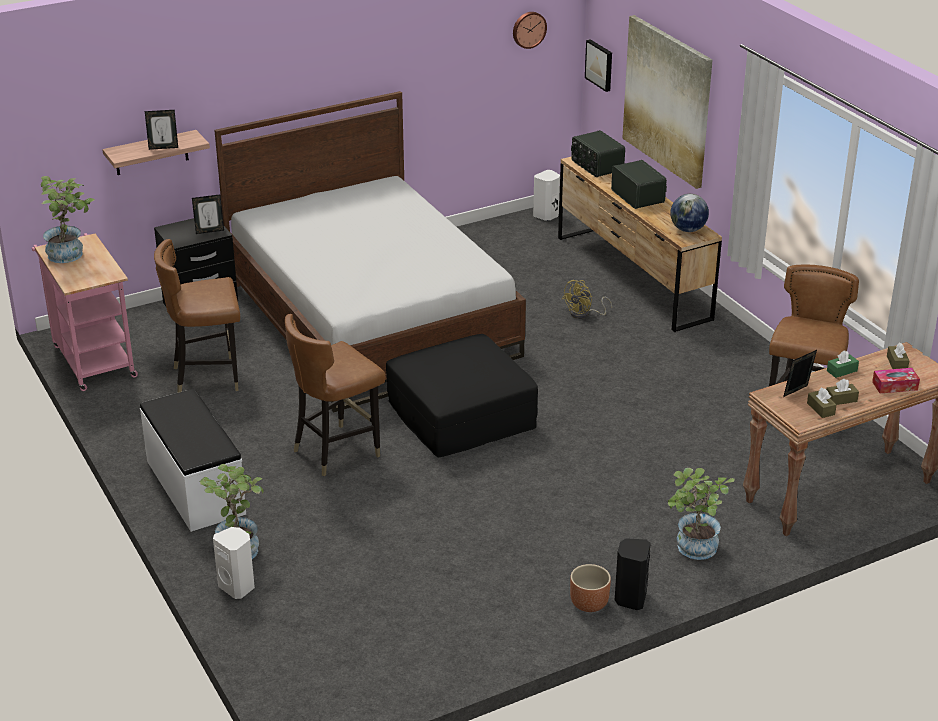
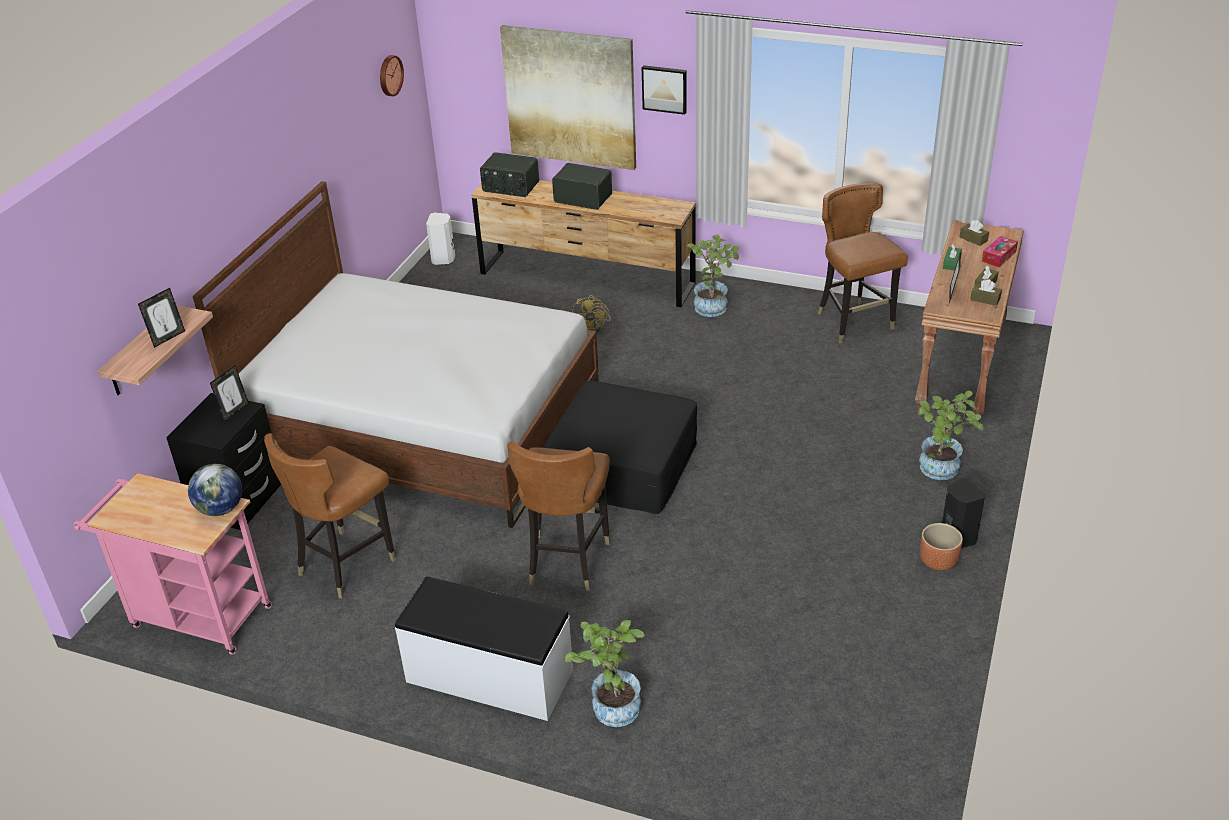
camera: 40 degrees left, 5 degrees up
potted plant [41,176,95,263] -> potted plant moved to [687,234,739,317]
white speaker [213,527,255,599] -> none
picture [585,39,612,92] -> picture moved to [642,65,687,115]
globe [670,194,709,232] -> globe moved to [188,464,242,516]

